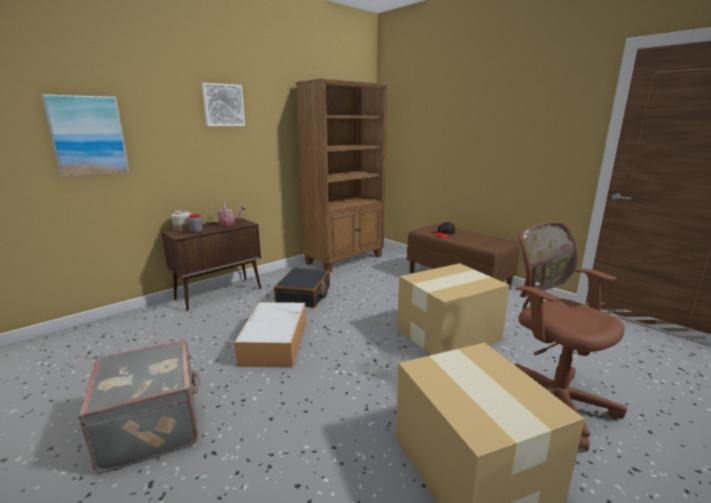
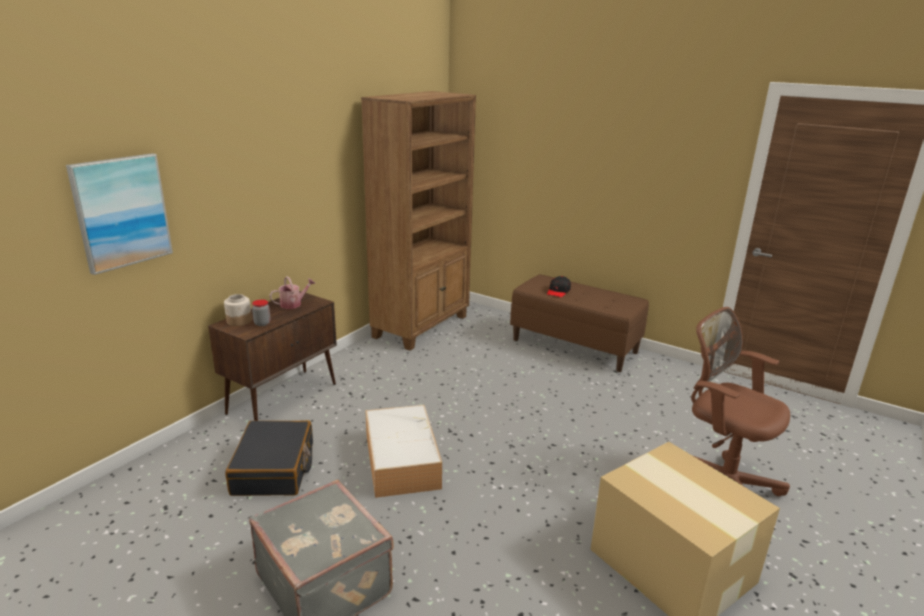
camera: 15 degrees left, 5 degrees up
picture [202,83,245,126] -> none
black suitcase [274,268,330,308] -> black suitcase moved to [225,420,313,496]
cardboard box [397,263,510,355] -> none

